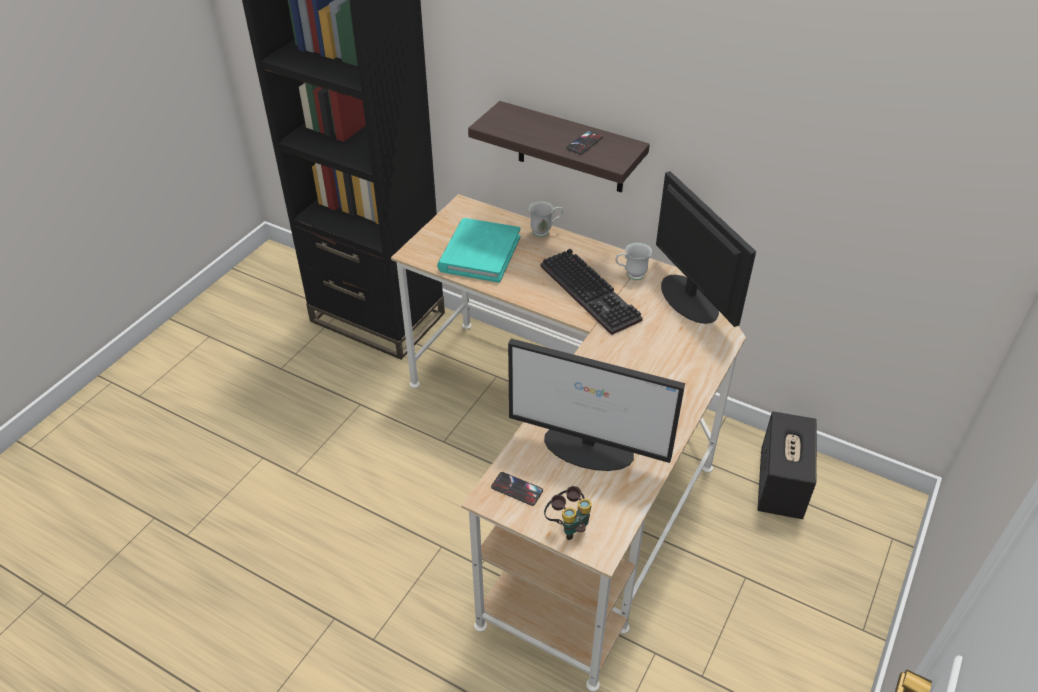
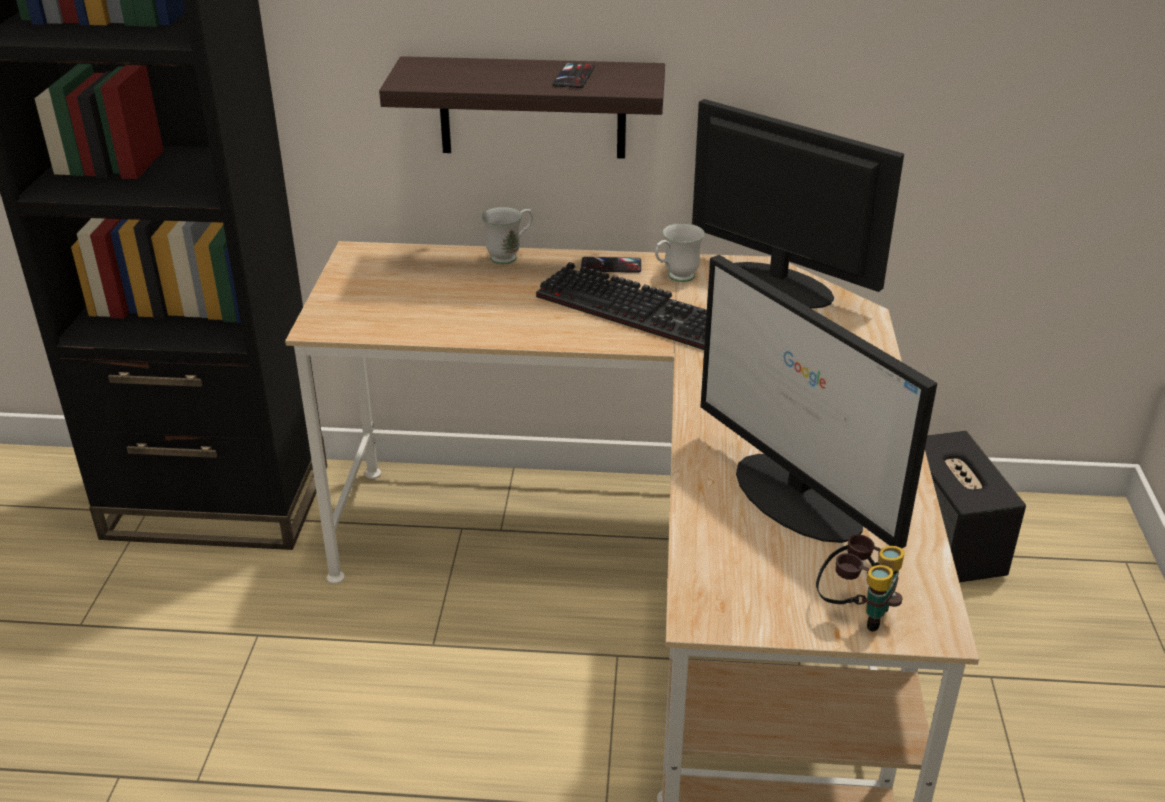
camera: 25 degrees left, 10 degrees down
turquoise book [437,218,520,283] -> none
phone [491,472,543,506] -> phone moved to [581,257,641,273]
monitor [508,339,685,471] -> monitor turned 60 degrees clockwise [701,255,937,548]

